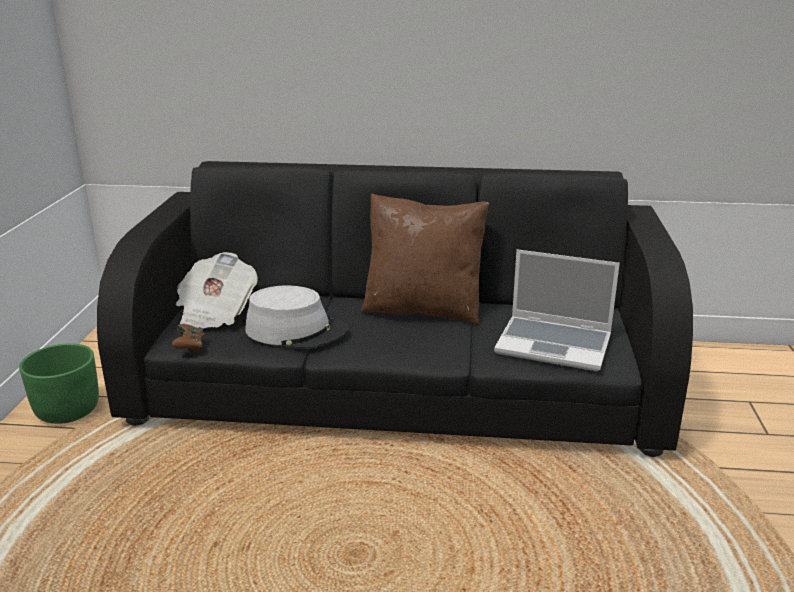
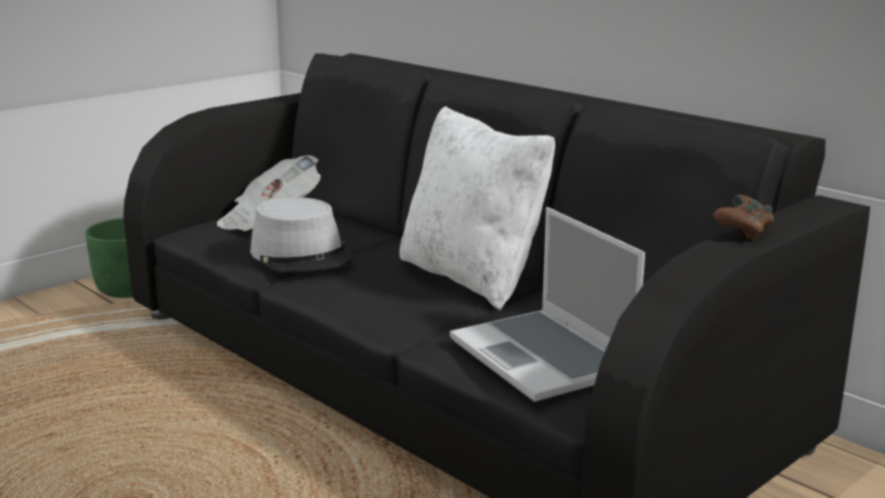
camera: 40 degrees right, 5 degrees down
brown game controller [172,324,205,352] -> brown game controller moved to [713,195,774,241]
brown pillow [361,193,489,325] -> white pillow [399,106,555,311]

